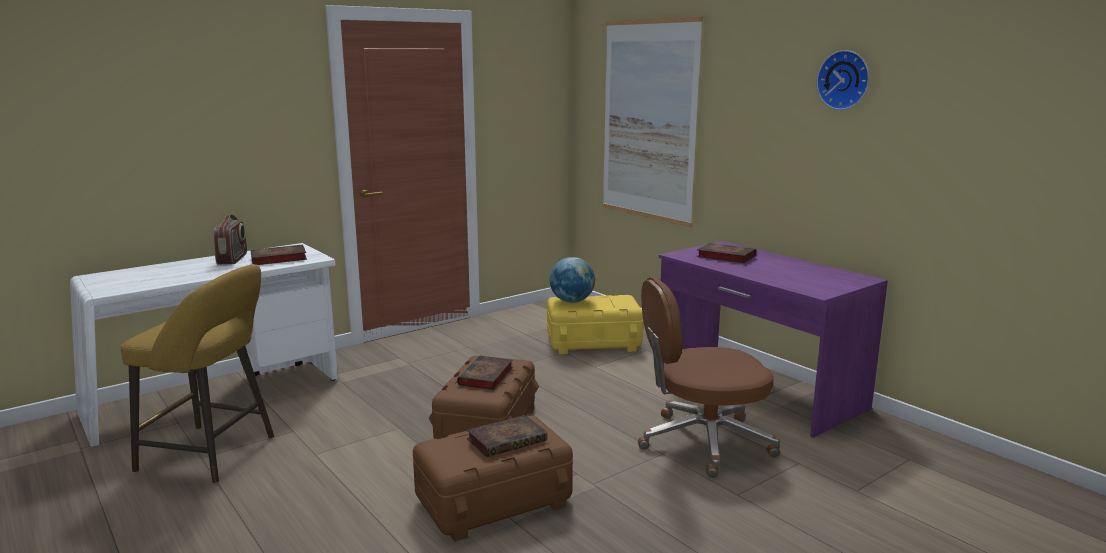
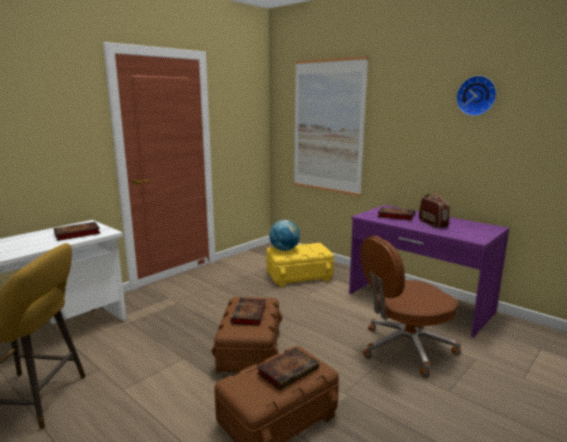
camera: 10 degrees left, 0 degrees up
radio [213,214,247,264] -> radio moved to [419,193,450,228]

